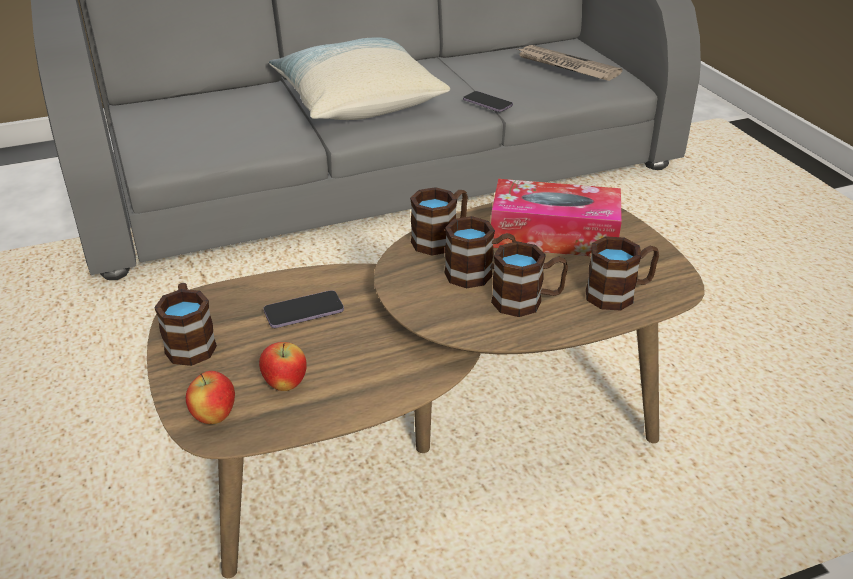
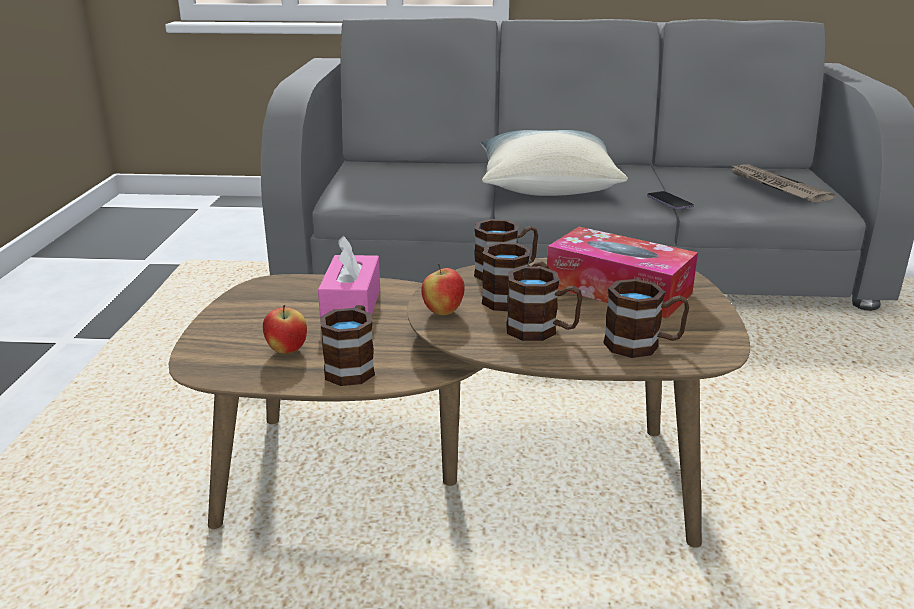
camera: 25 degrees right, 10 degrees down
brown mug [154,283,217,366] -> brown mug moved to [320,305,375,386]
apple [186,371,235,424] -> apple moved to [422,264,465,315]
phone [264,290,344,328] -> pink tissue box [318,236,380,317]

